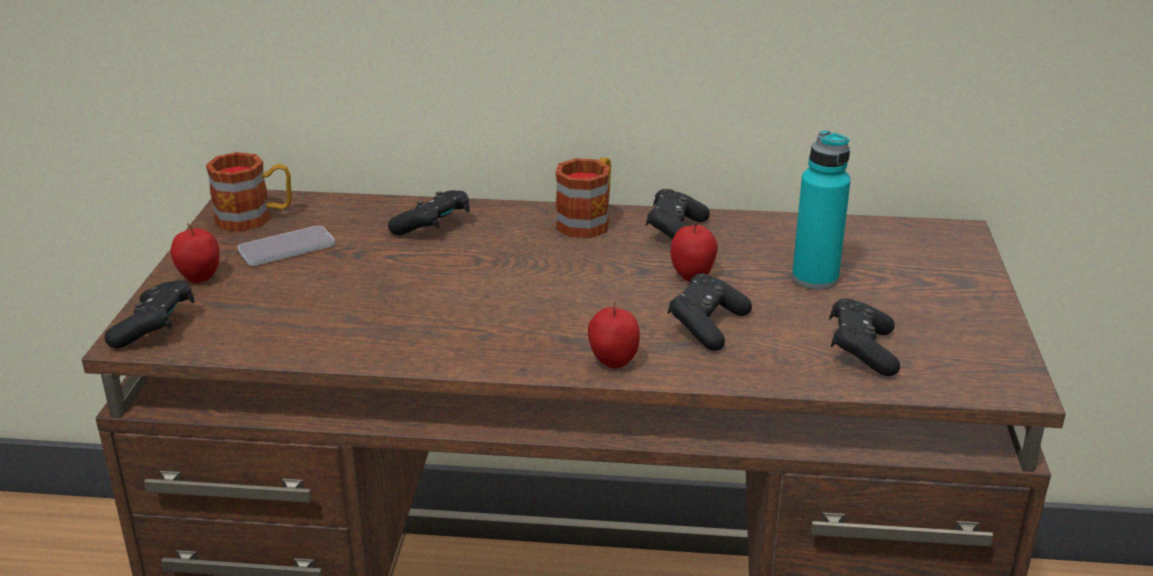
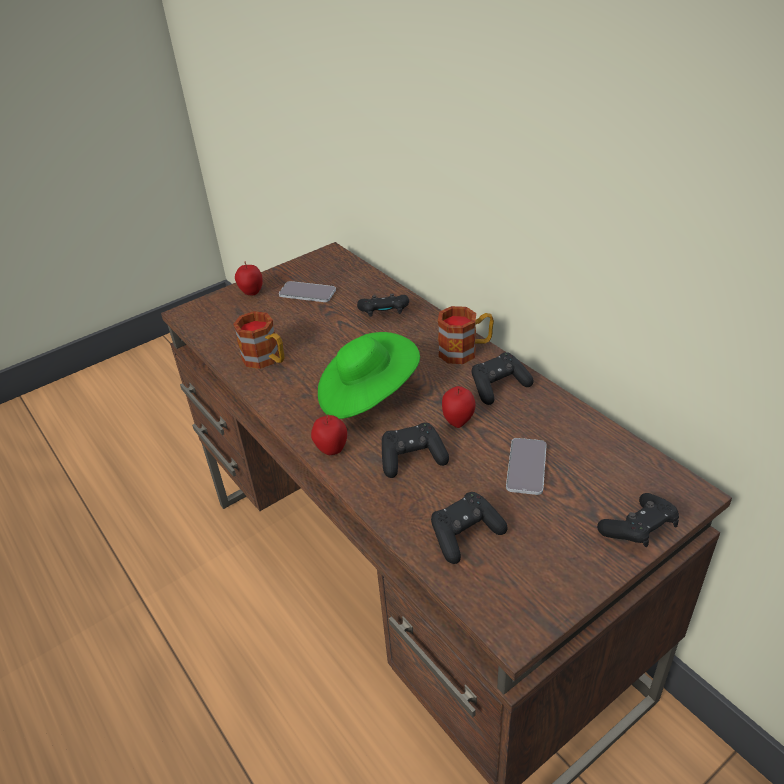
camera: 50 degrees right, 10 degrees up
black game controller [104,280,195,348] -> black game controller moved to [597,493,679,547]
mug [206,152,292,232] -> mug moved to [233,311,285,369]
turquoise bottle [792,130,851,289] -> phone [506,438,547,495]
none -> green hat [318,332,420,419]

